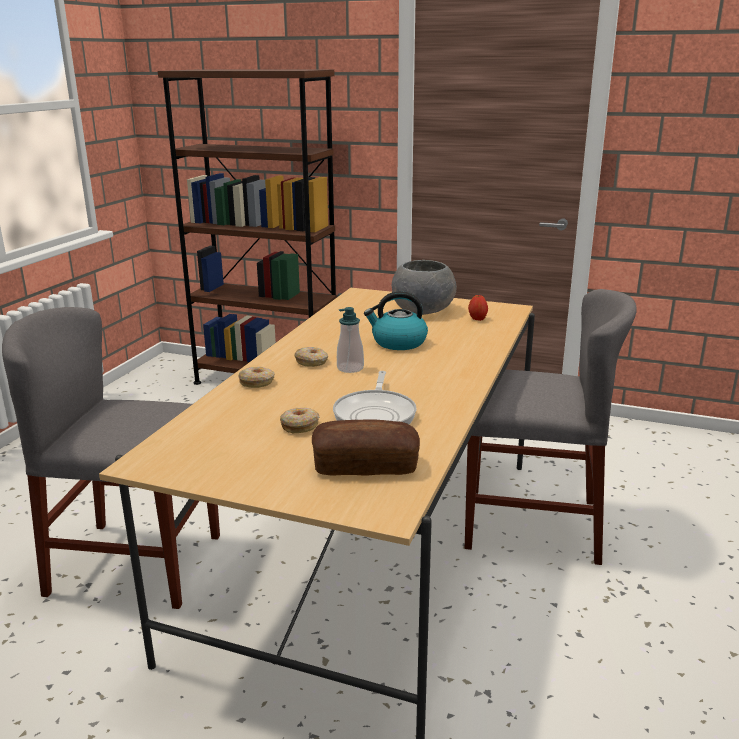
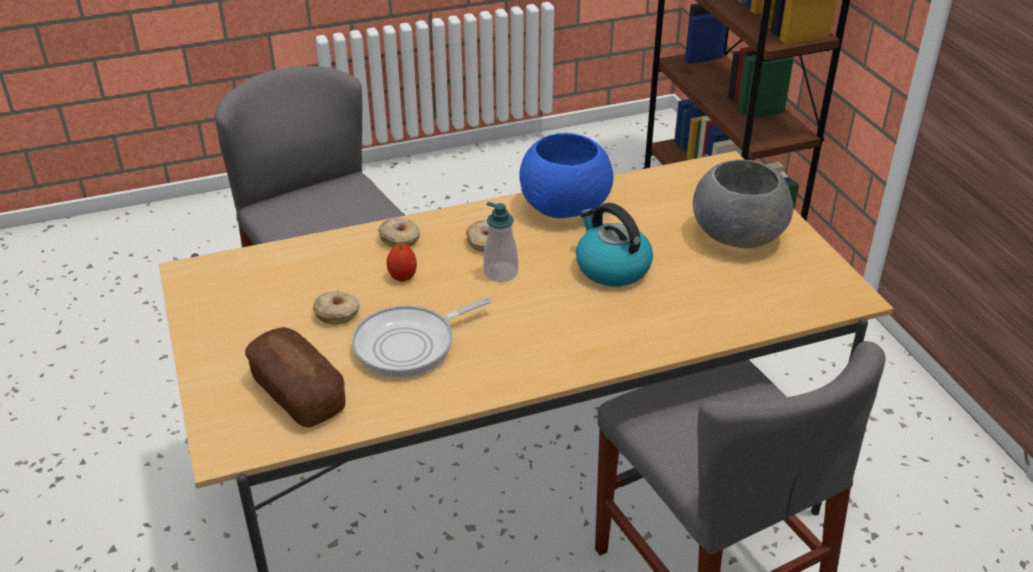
camera: 50 degrees right, 15 degrees up
apple [468,295,488,321] -> apple moved to [387,243,417,282]
none -> blue bowl [519,133,614,218]

